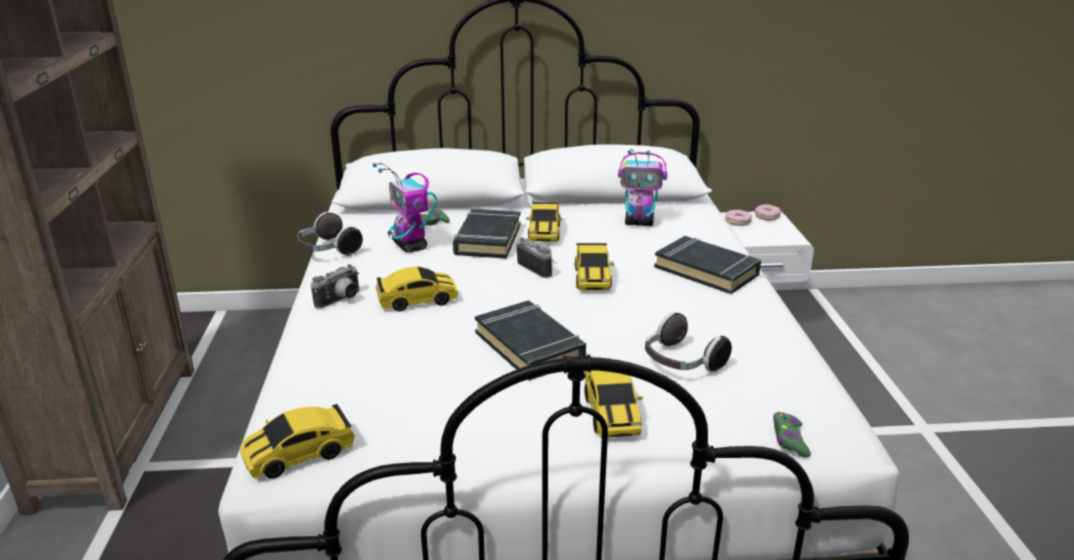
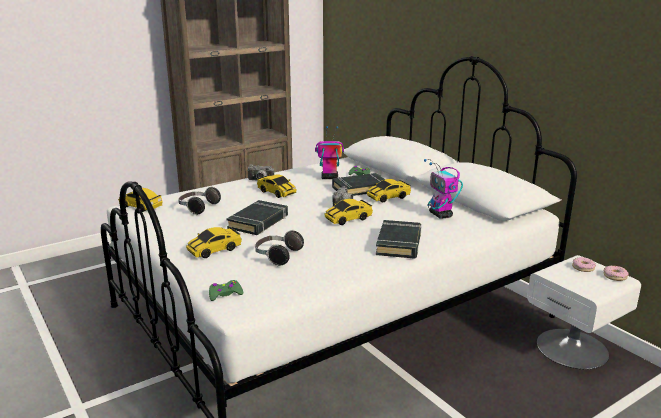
camera: 60 degrees right, 5 degrees down
headphones [297,212,363,256] -> headphones moved to [178,186,221,215]
toy robot [372,163,437,252] -> toy robot turned 60 degrees clockwise [315,126,344,179]

